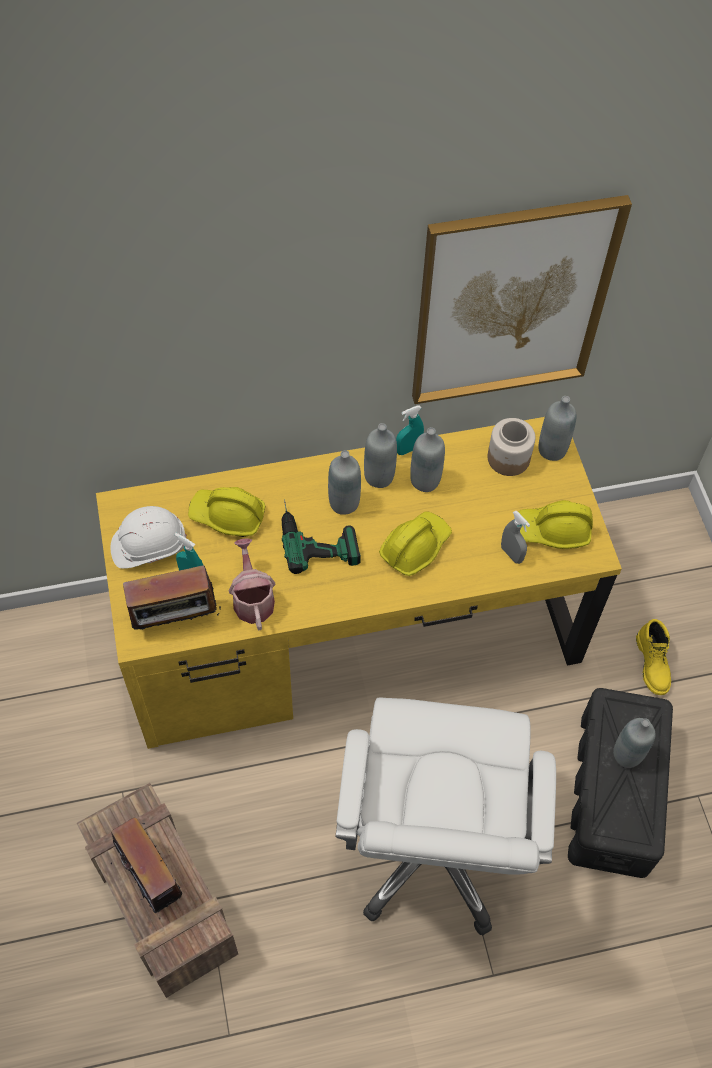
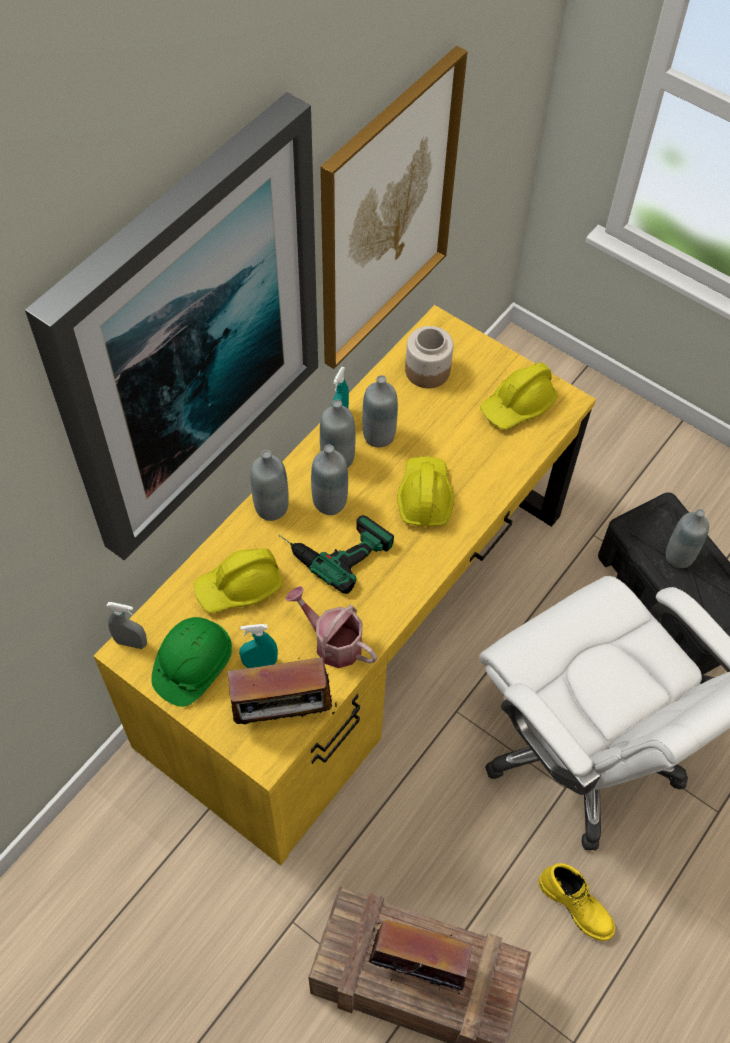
camera: 40 degrees left, 0 degrees up
white hard hat [111,506,187,569] -> green hard hat [151,617,232,707]
radio [123,565,221,632] -> radio turned 45 degrees clockwise [228,657,337,738]
grey spray bottle [501,510,530,564] -> grey spray bottle moved to [107,602,147,649]
grey bottle [539,396,577,461] -> grey bottle moved to [250,450,289,521]
yellow boot [636,619,671,695] -> yellow boot moved to [538,863,615,941]
none -> picture [25,92,318,561]

